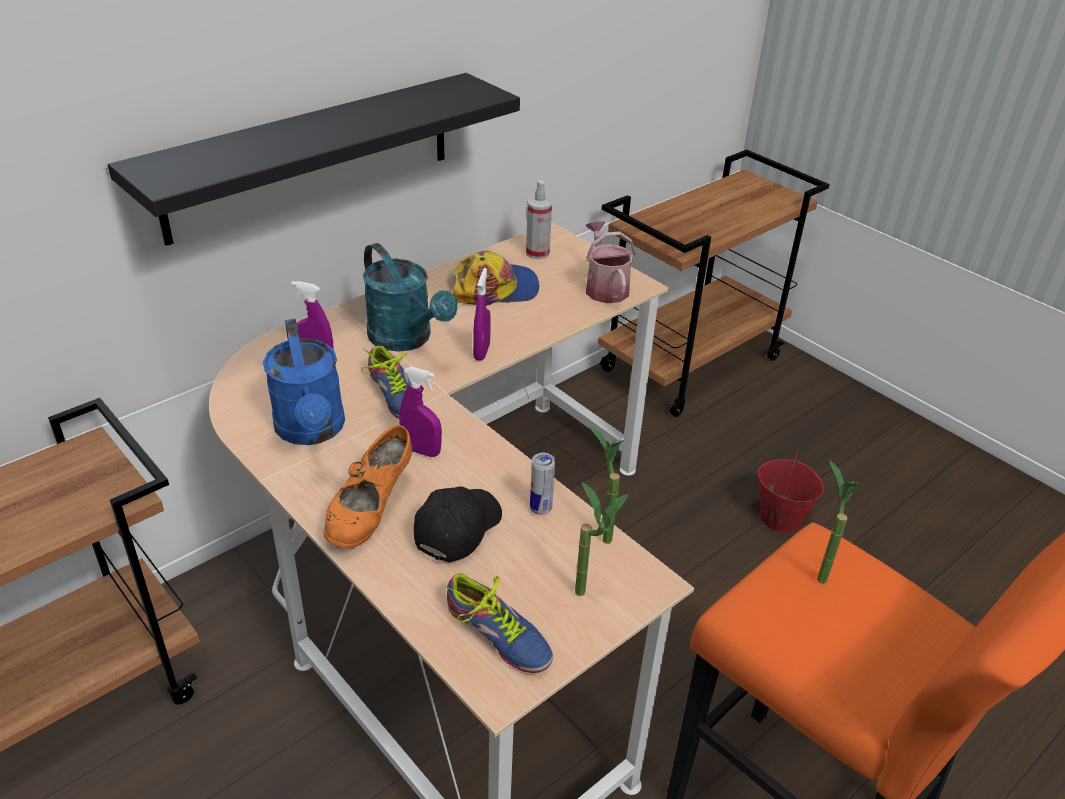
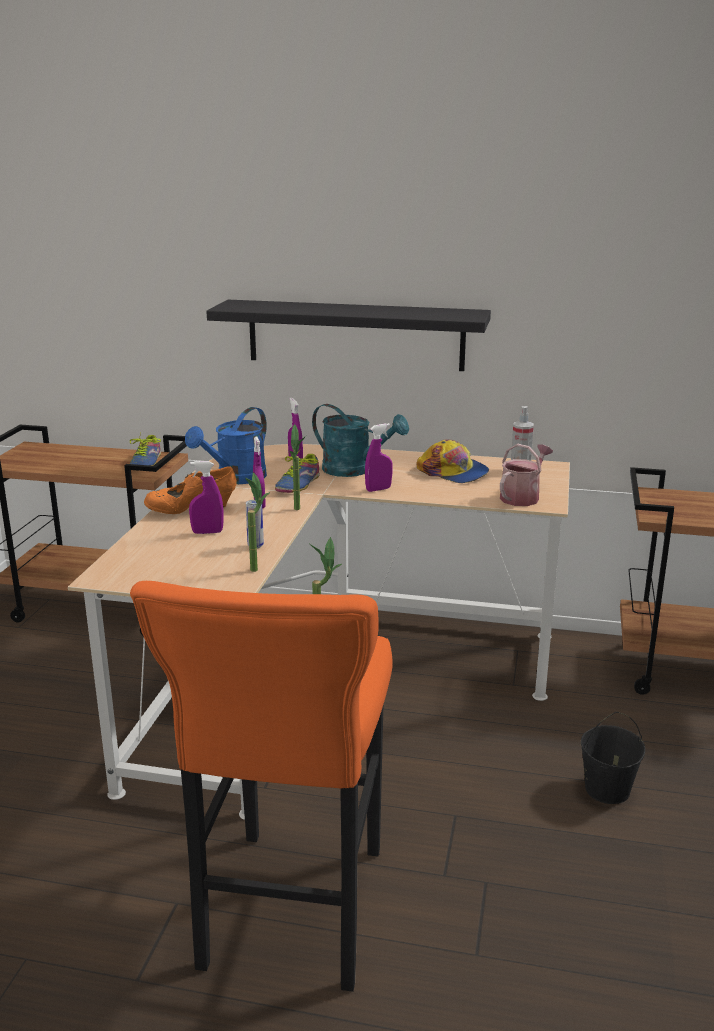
camera: 55 degrees right, 15 degrees down
turquoise watering can [363,243,457,352] -> turquoise watering can turned 75 degrees counterclockwise [312,404,409,477]
black cap [414,487,502,562] -> purple spray bottle [189,461,224,534]
shoe [446,573,553,673] -> shoe moved to [130,433,161,466]
potted plant [575,482,628,596] -> potted plant moved to [288,424,306,510]
red bucket [757,449,824,533] -> black bucket [581,712,645,804]

